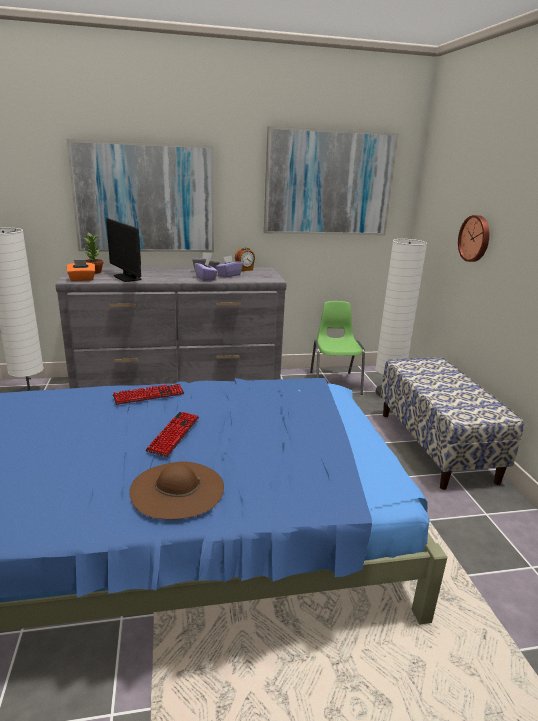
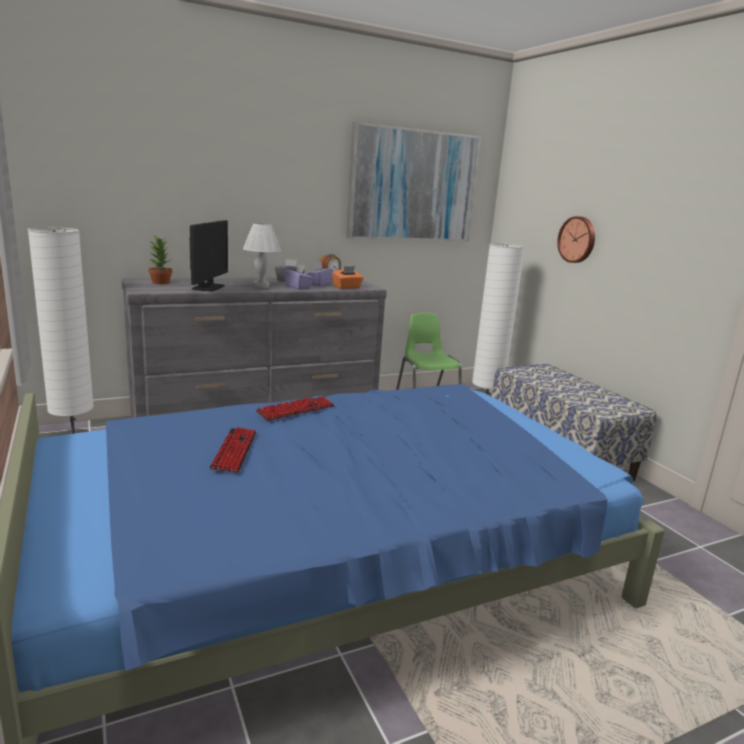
camera: 15 degrees left, 5 degrees down
picture [66,139,214,252] -> none
orange tissue box [67,260,95,281] -> orange tissue box moved to [332,266,363,289]
monitor [106,218,141,282] -> monitor turned 120 degrees counterclockwise [190,220,228,291]
brown hat [129,462,224,519] -> none
keyboard [145,412,199,457] -> keyboard moved to [209,427,256,473]
none -> white table lamp [243,223,281,288]

